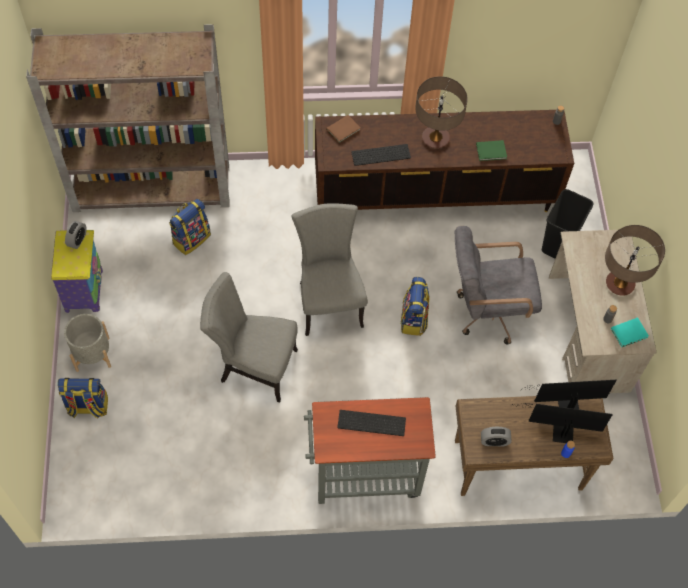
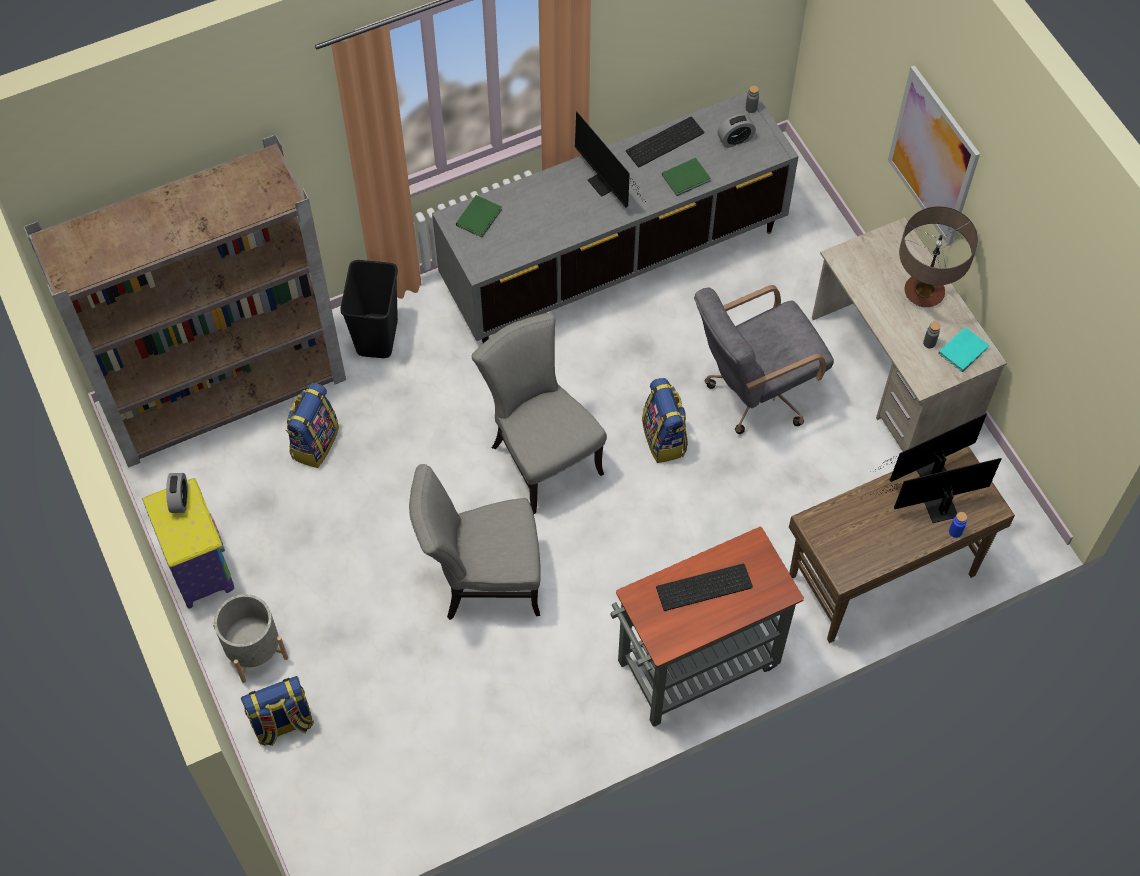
camera: 20 degrees left, 0 degrees up
brown cabinet [315,110,574,212] -> grey cabinet [432,91,799,343]
brown book [327,115,361,143] -> green book [456,195,502,238]
keyboard [351,144,411,166] -> keyboard moved to [626,117,704,167]
table lamp [415,76,468,148] -> monitor [574,111,643,207]
alarm clock [481,427,511,446] -> alarm clock moved to [718,114,756,148]
black trash can [542,189,593,258] -> black trash can moved to [341,260,398,358]
none -> picture [888,65,980,245]

